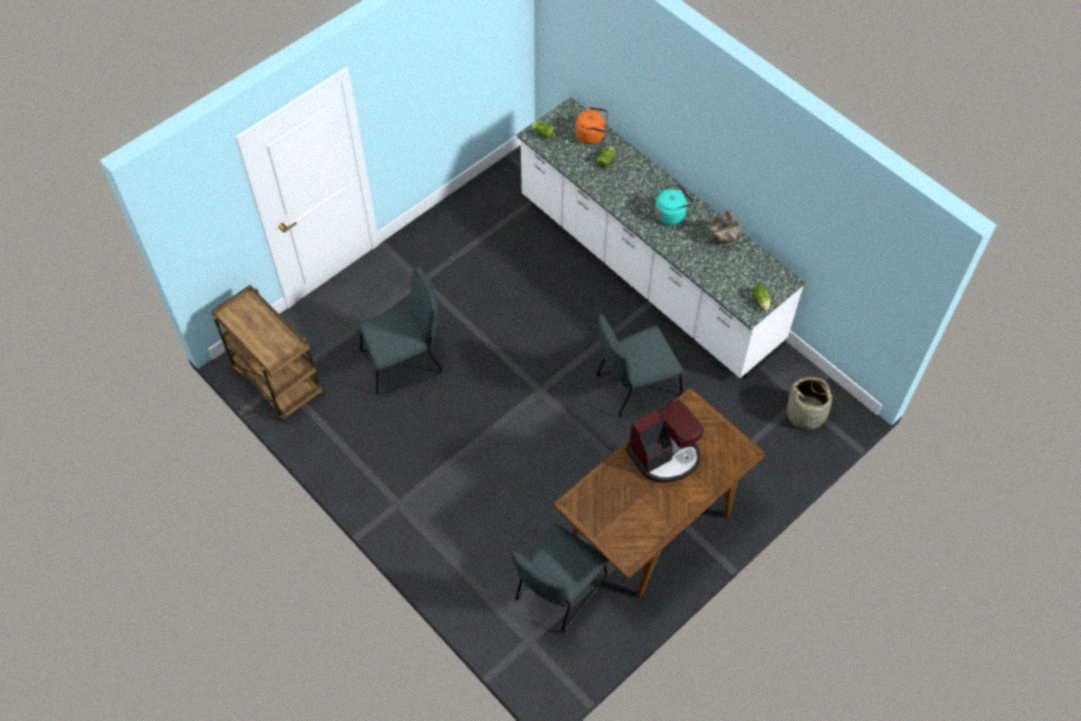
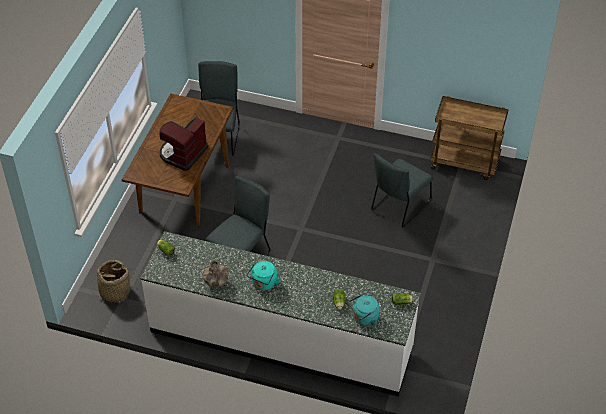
camera: 150 degrees right, 10 degrees down
orange kettle [575,107,608,144] -> turquoise kettle [348,295,380,326]

